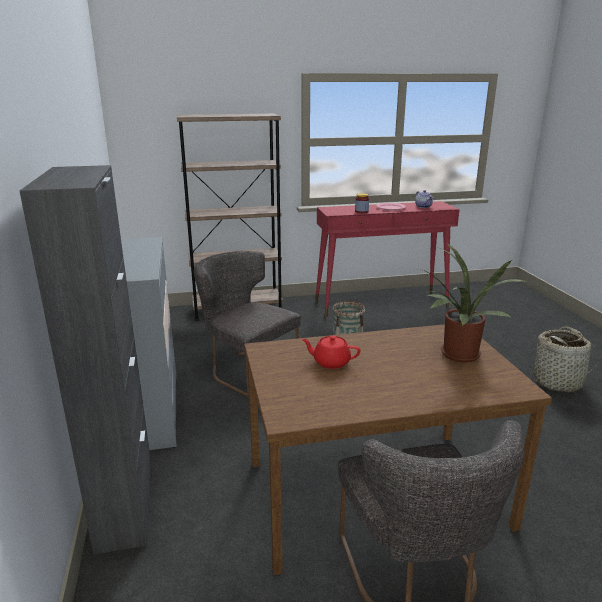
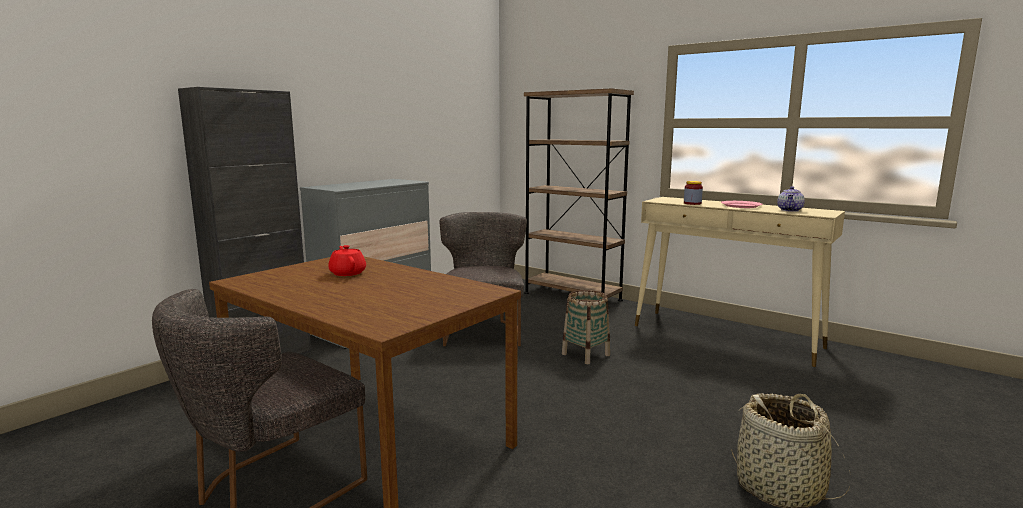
camera: 50 degrees right, 10 degrees down
red console table [315,201,460,318] -> beige console table [635,197,845,367]
potted plant [419,243,528,362] -> none

